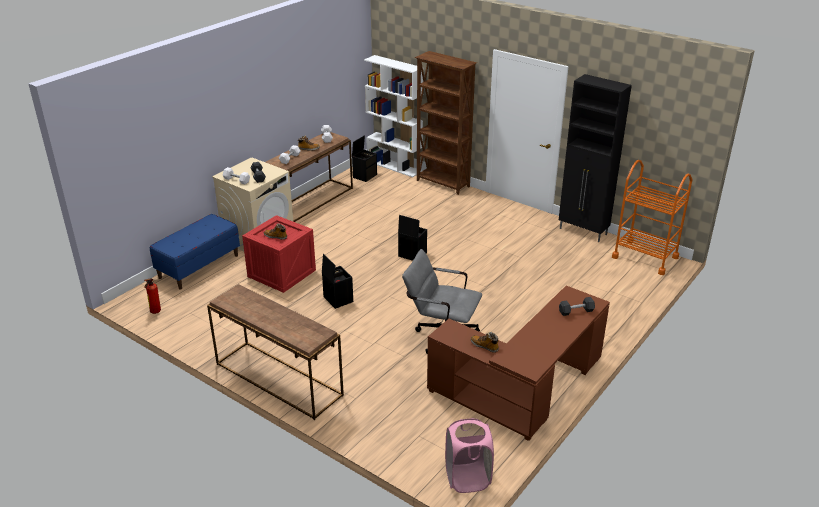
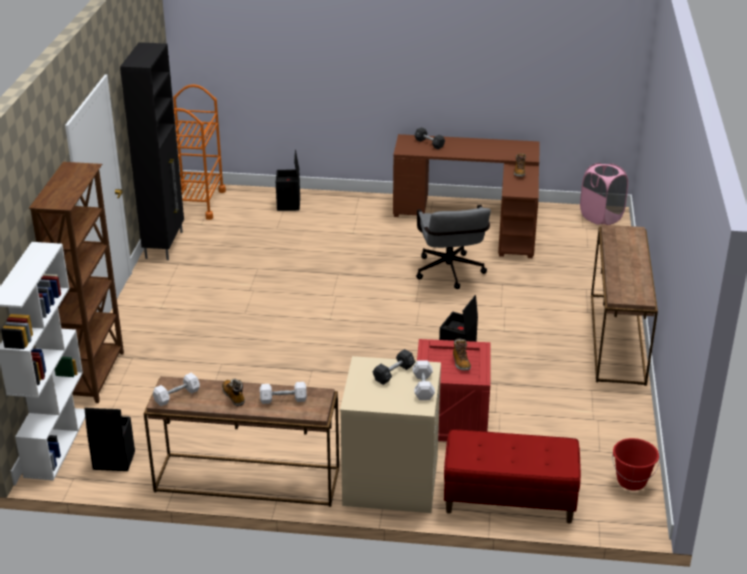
camera: 120 degrees left, 0 degrees up
fire extinguisher [144,278,161,314] -> red bucket [612,438,660,491]
blue bench [150,214,240,289] -> red bench [444,429,581,524]
black storage box [398,215,427,261] -> black storage box moved to [276,150,300,211]

